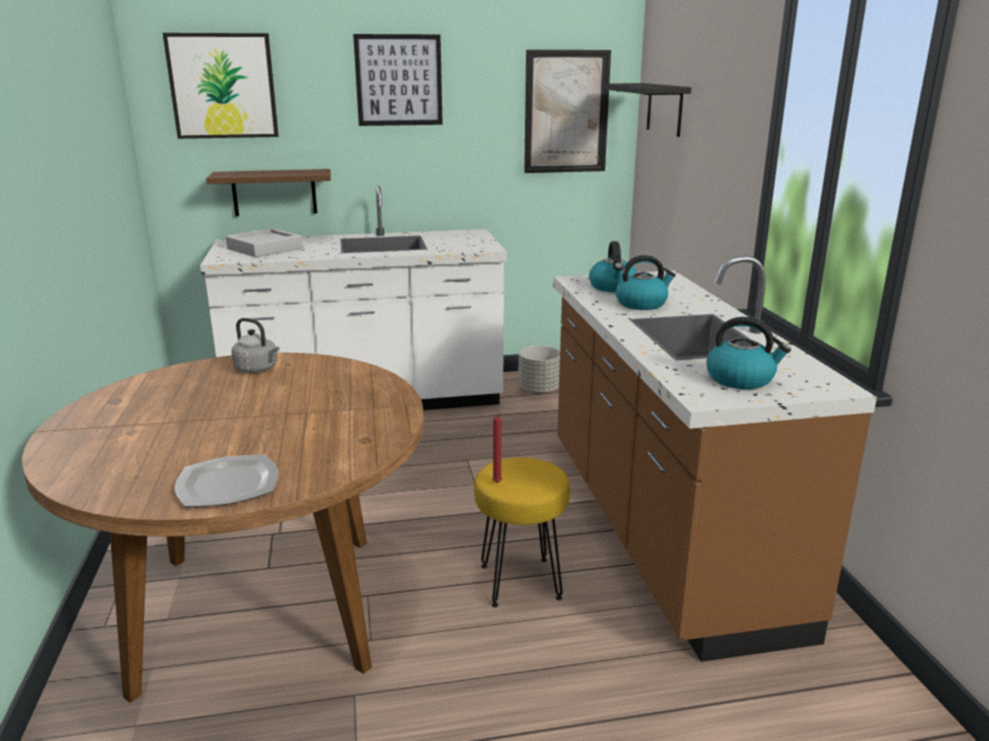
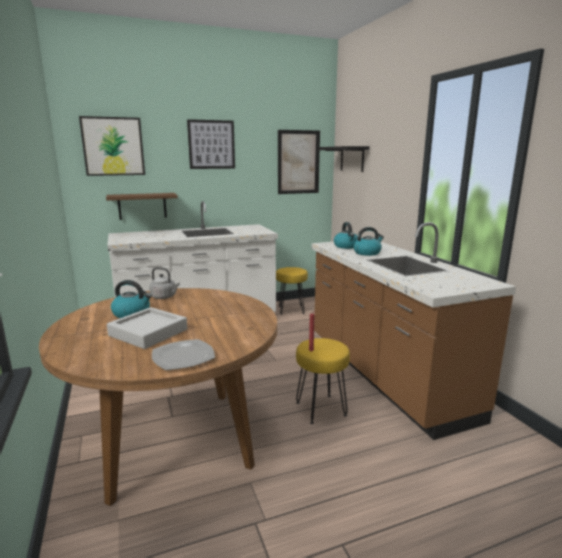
camera: 10 degrees left, 5 degrees down
grey tray [226,228,303,257] -> grey tray moved to [107,307,187,349]
grey planter [518,346,560,394] -> yellow stool [276,267,308,315]
kettle [706,317,791,389] -> kettle moved to [111,280,152,318]

